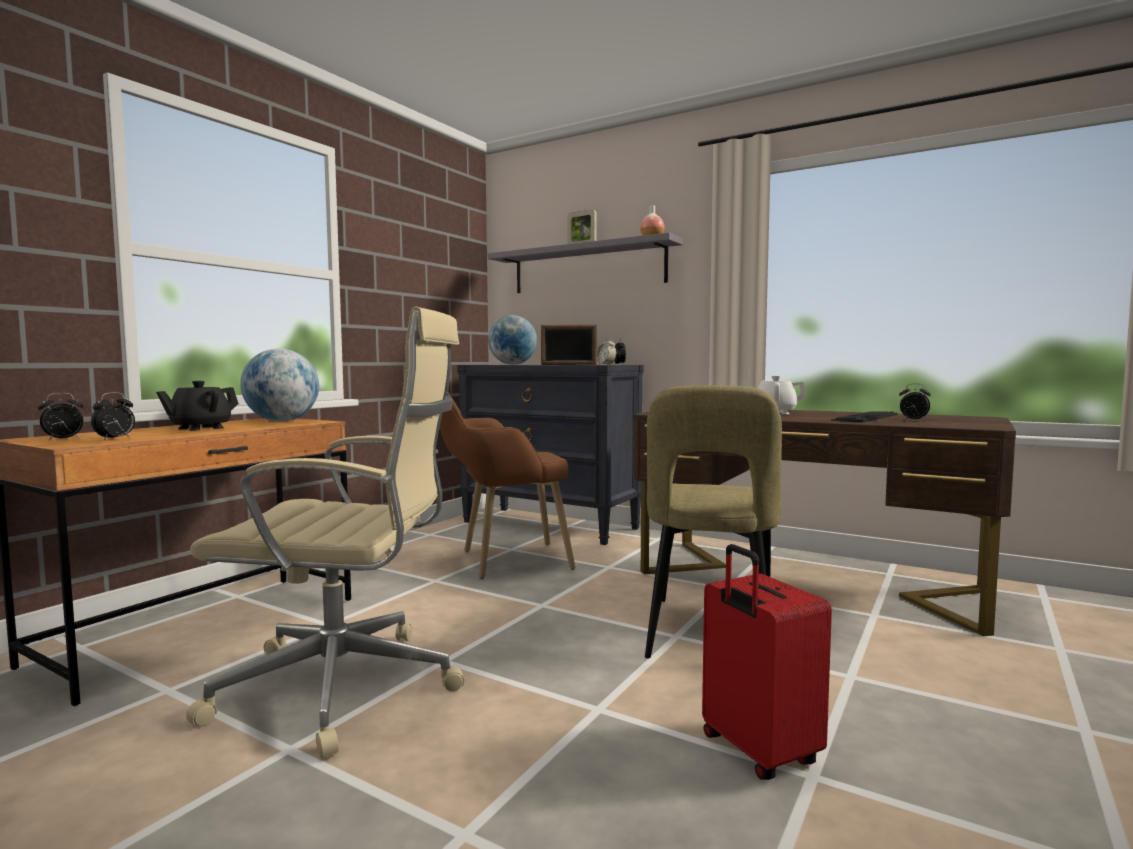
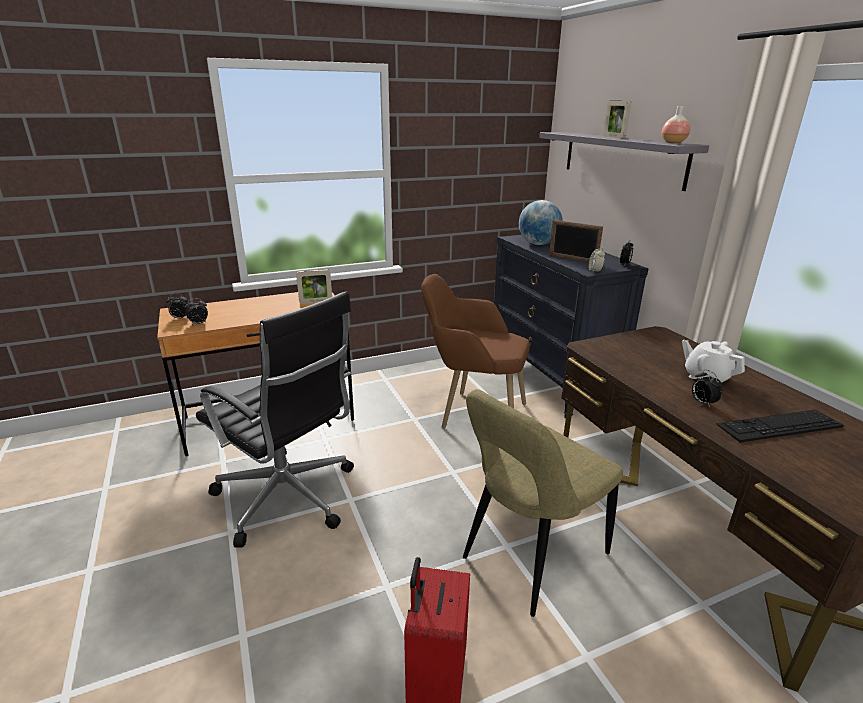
camera: 35 degrees right, 20 degrees up
black teapot [156,381,239,431] -> none
beige office chair [186,307,464,758] -> black office chair [196,292,354,548]
globe [240,348,319,421] -> picture frame [296,269,332,304]
alarm clock [899,384,931,421] -> alarm clock moved to [692,369,722,408]

